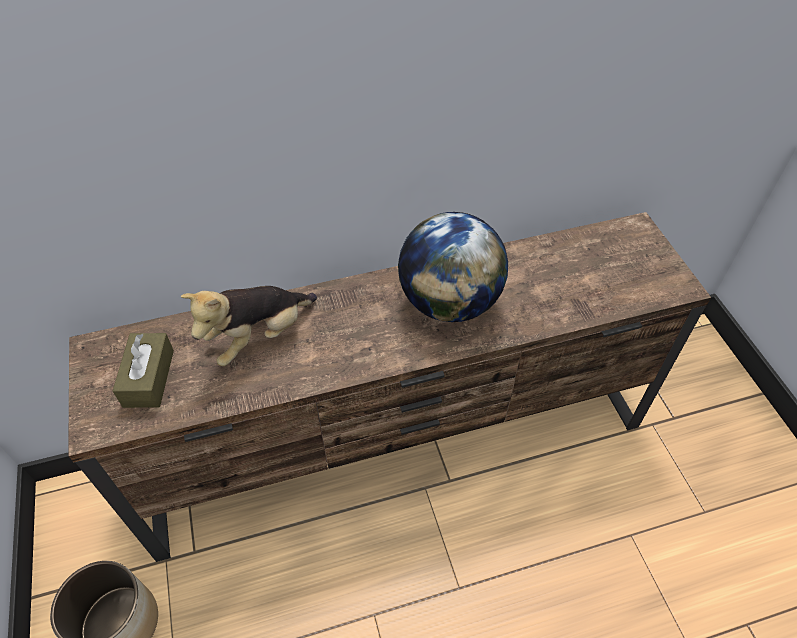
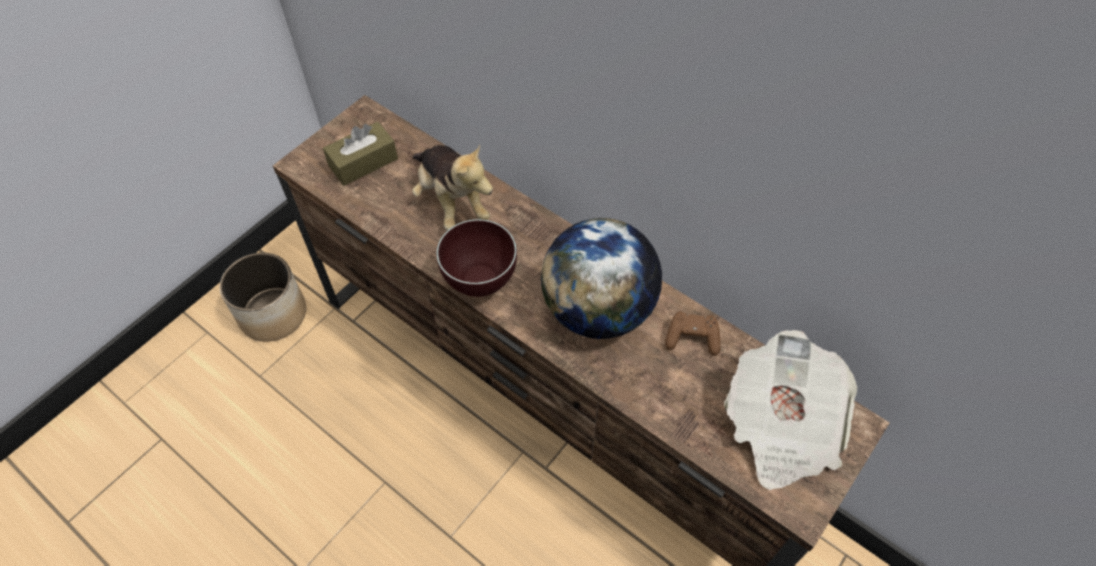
camera: 55 degrees right, 5 degrees up
plush toy [181,286,317,366] -> plush toy turned 135 degrees counterclockwise [412,145,493,230]
none -> brown bowl [436,219,517,297]
none -> brown game controller [665,311,721,356]
none -> newspaper [724,330,858,490]

